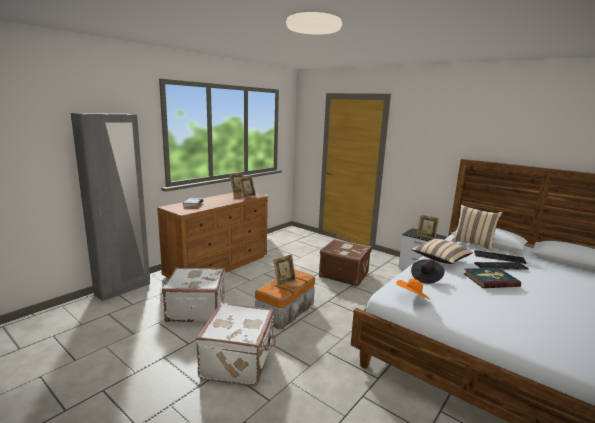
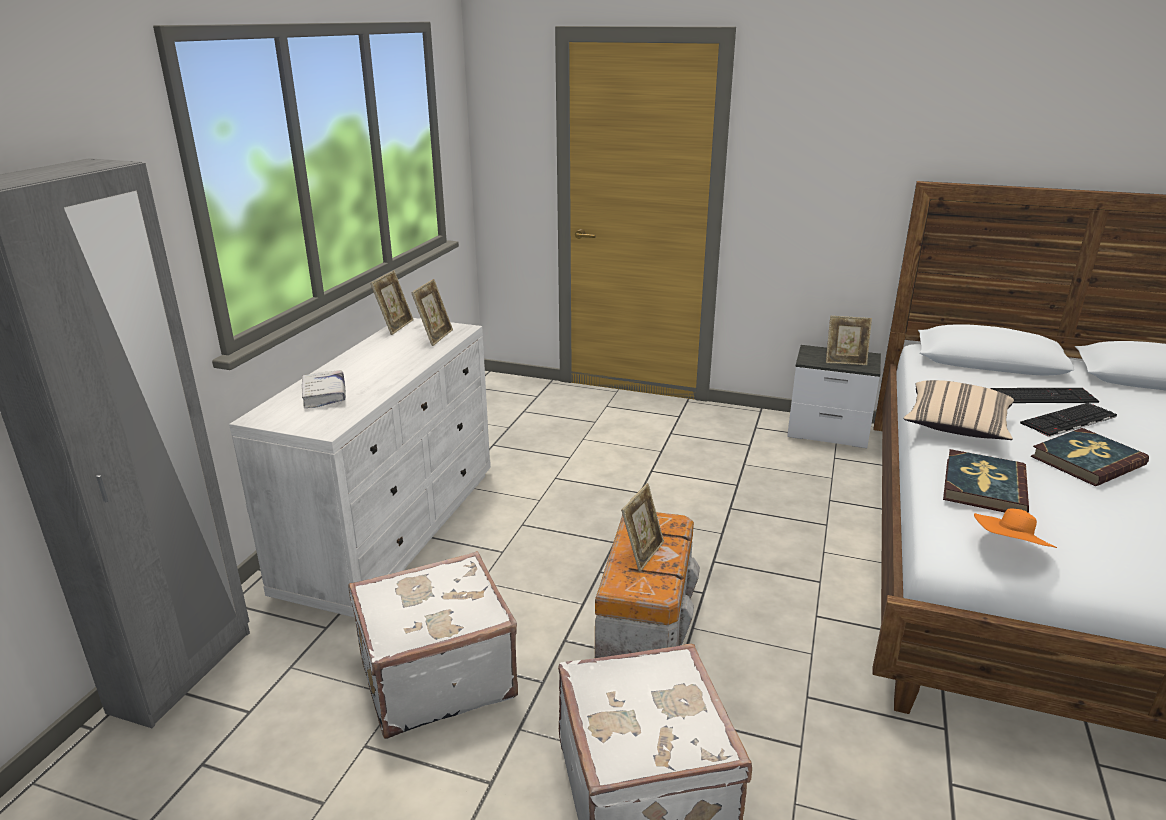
camera: 20 degrees left, 10 degrees up
brown dresser [157,192,268,278] -> white dresser [229,318,491,617]
brown suitcase [319,239,372,286] -> none
black hat [411,259,445,284] -> book [943,449,1029,513]
beige pillow [451,205,503,251] -> none

